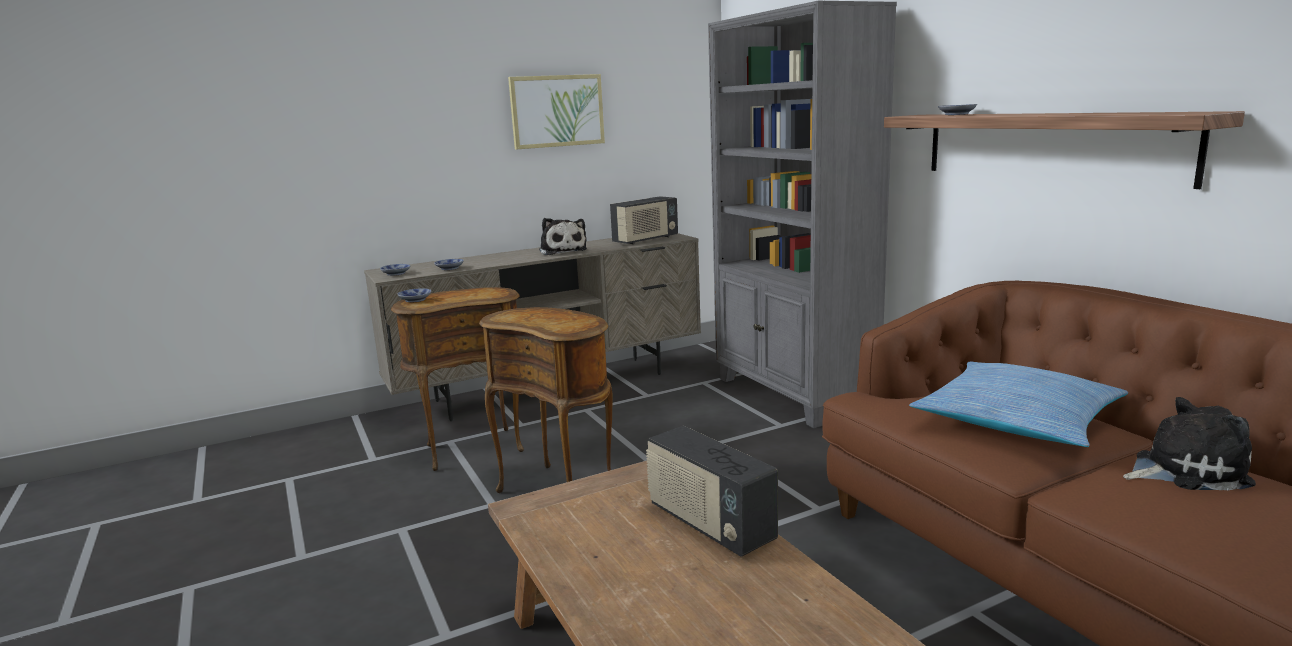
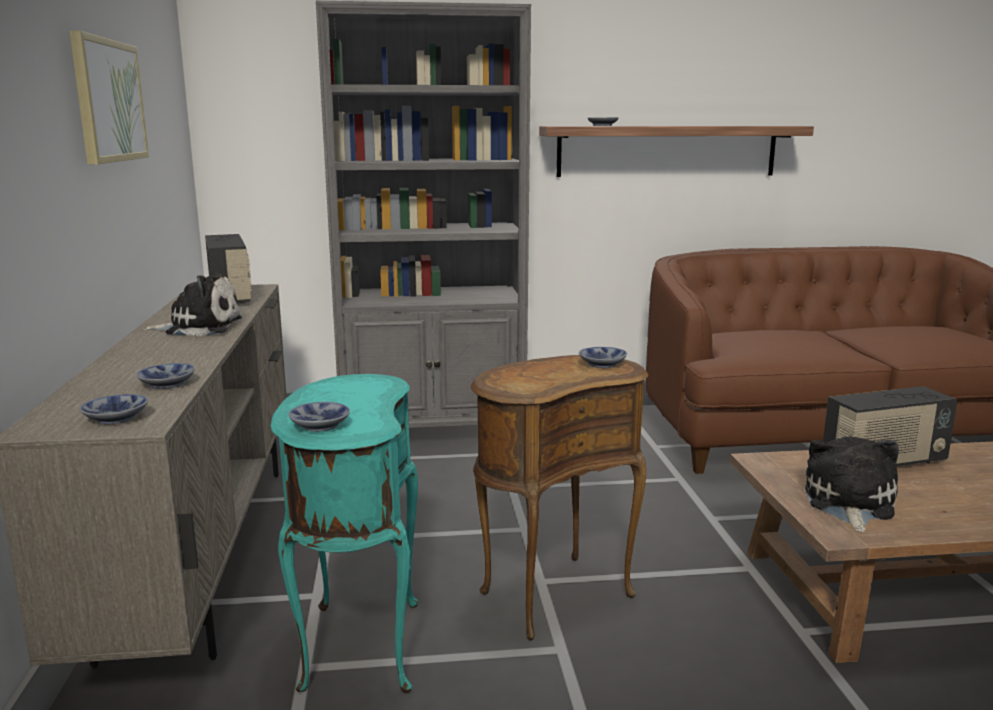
camera: 70 degrees left, 0 degrees up
brown side table [391,287,524,471] -> turquoise side table [271,374,419,693]
pillow [909,361,1128,447] -> none
plush toy [1123,397,1256,491] -> plush toy moved to [805,437,899,533]
none -> bowl [579,347,627,368]

